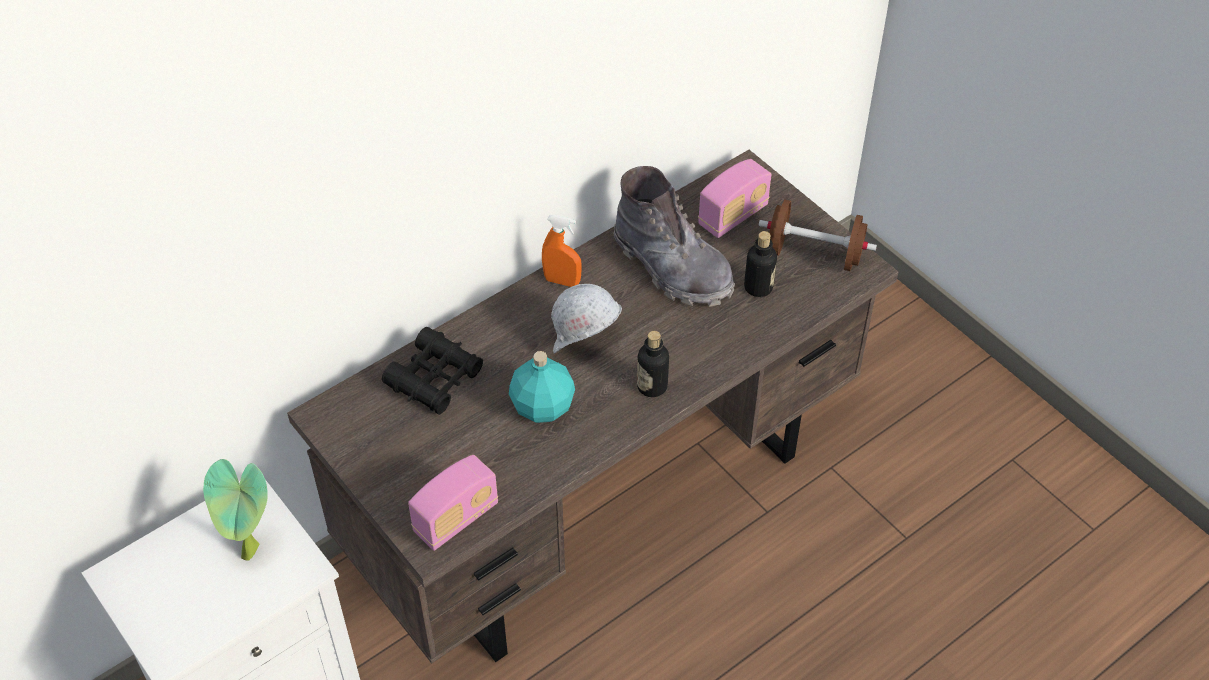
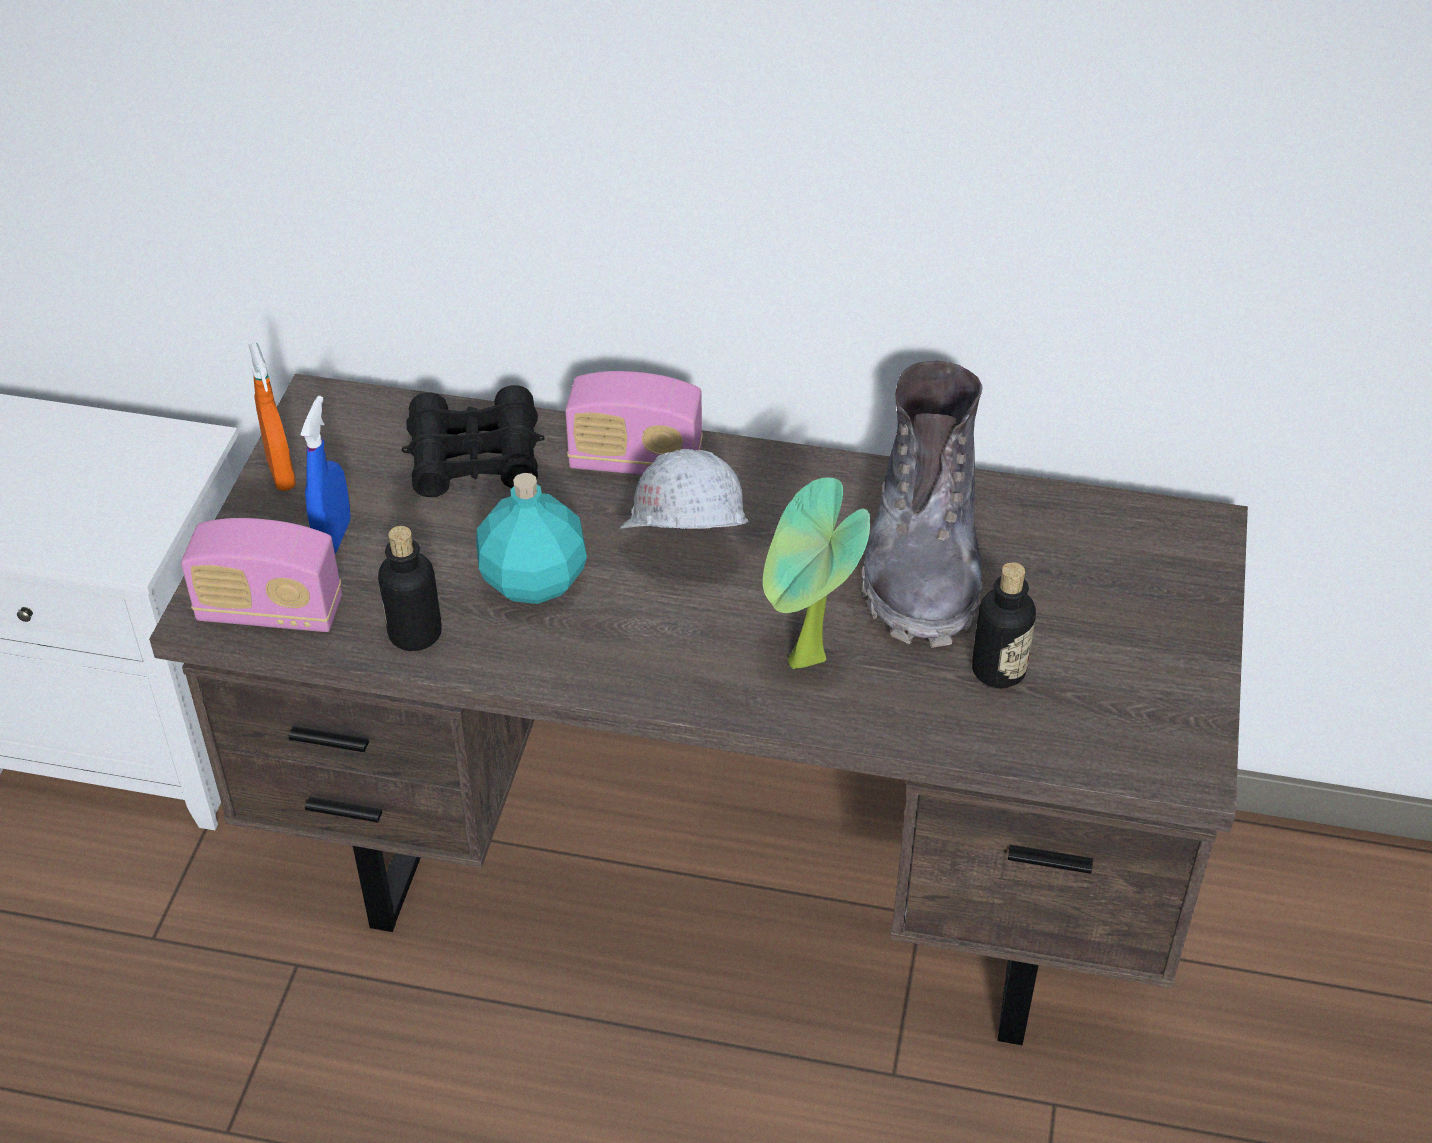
camera: 50 degrees right, 5 degrees down
potted plant [203,459,268,561] -> potted plant moved to [763,478,870,669]
orange spray bottle [542,215,582,287] -> orange spray bottle moved to [249,343,296,491]
bottle [637,331,669,397] -> bottle moved to [378,526,442,651]
radio [698,159,771,238] -> radio moved to [565,371,703,475]
brown dumbbell [758,199,877,271] -> none
none -> blue spray bottle [300,396,350,554]

